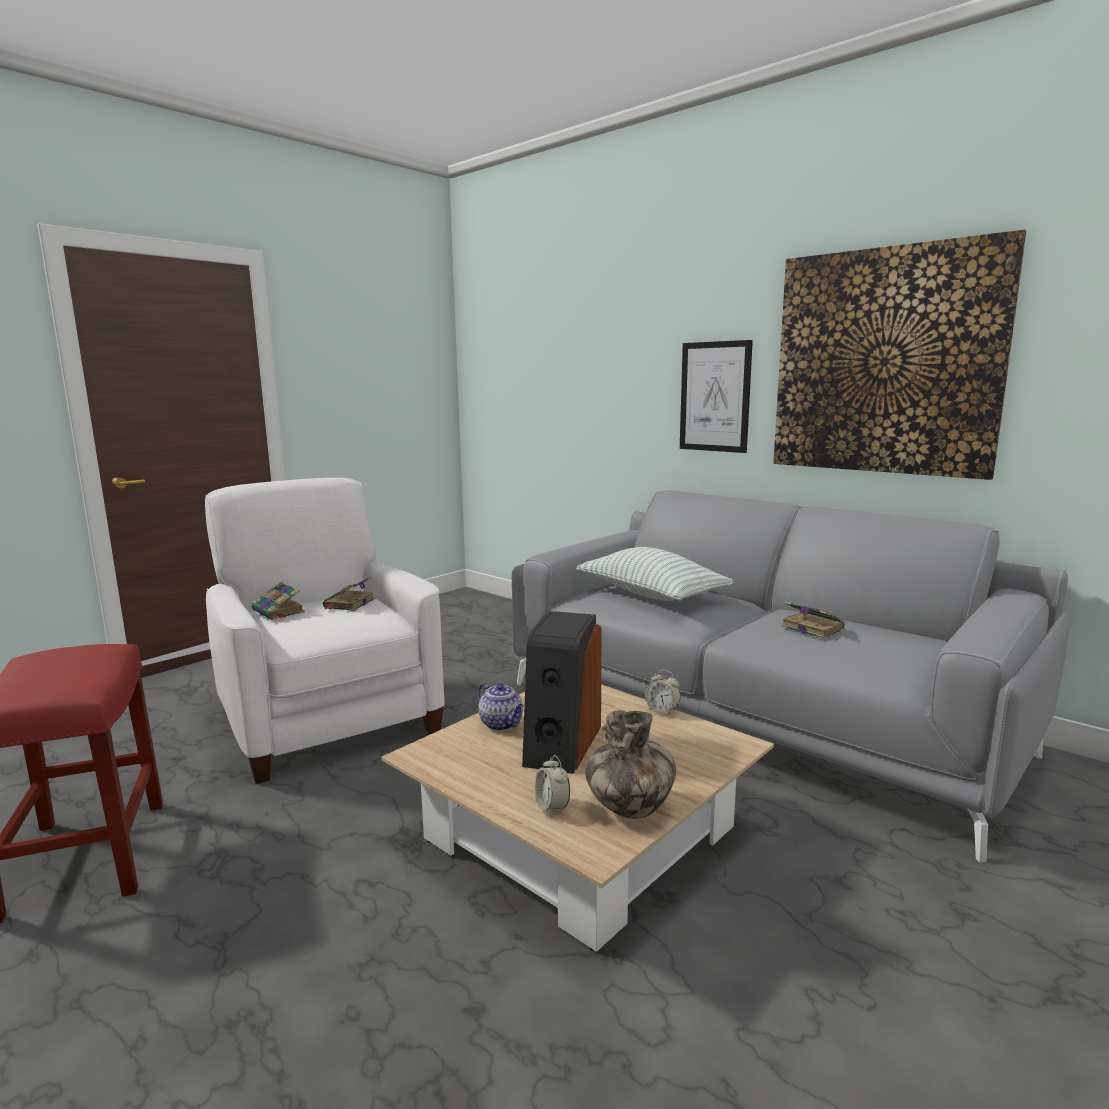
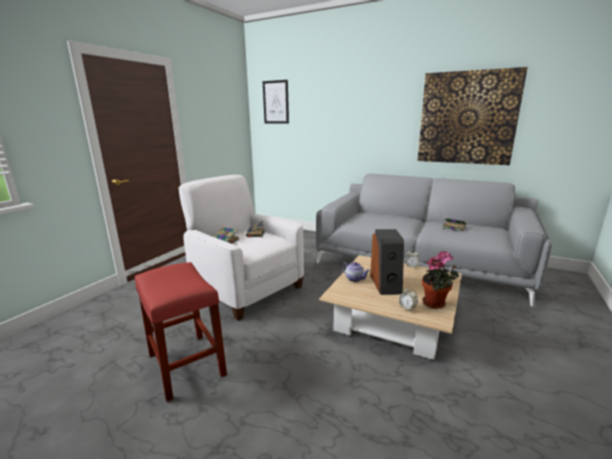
camera: 15 degrees left, 5 degrees up
pillow [576,547,734,601] -> none
vase [585,710,676,819] -> potted plant [422,251,459,309]
picture [680,340,753,453] -> picture moved to [263,80,289,124]

